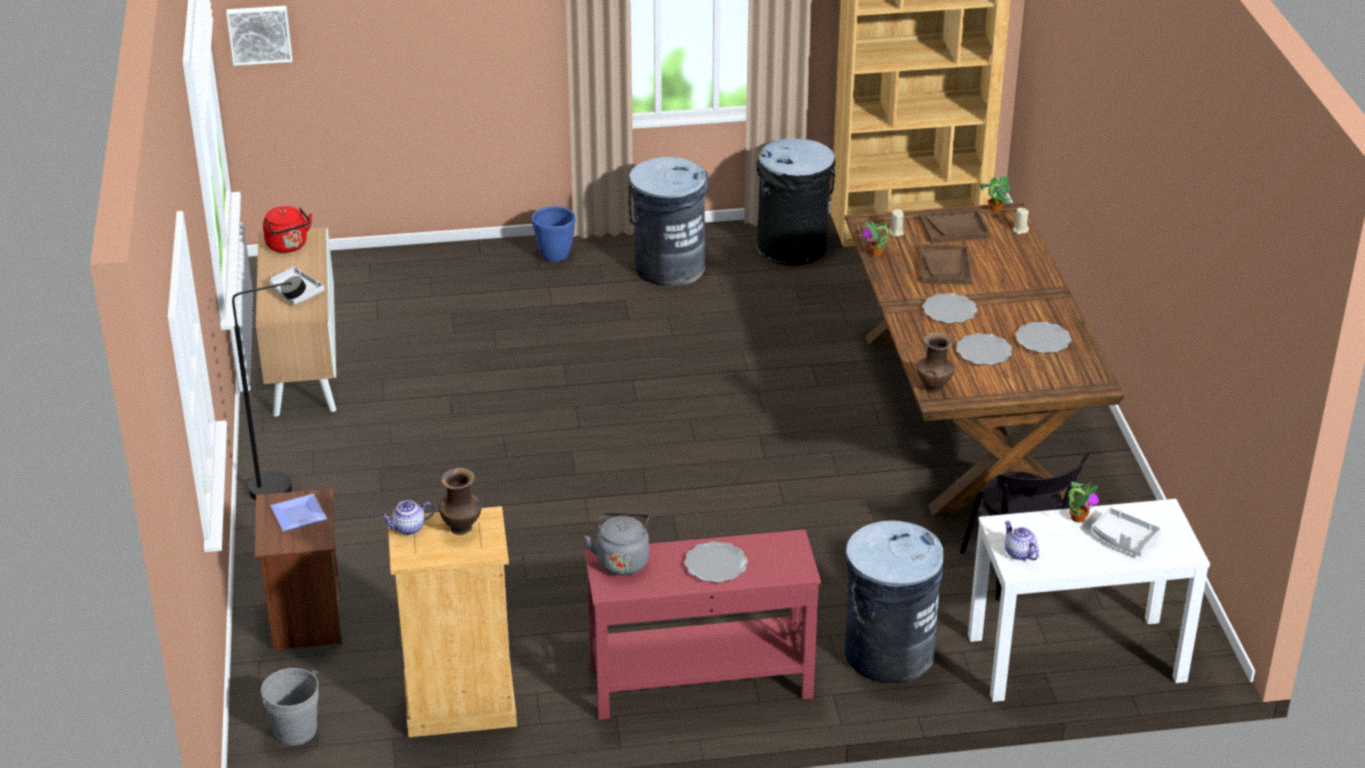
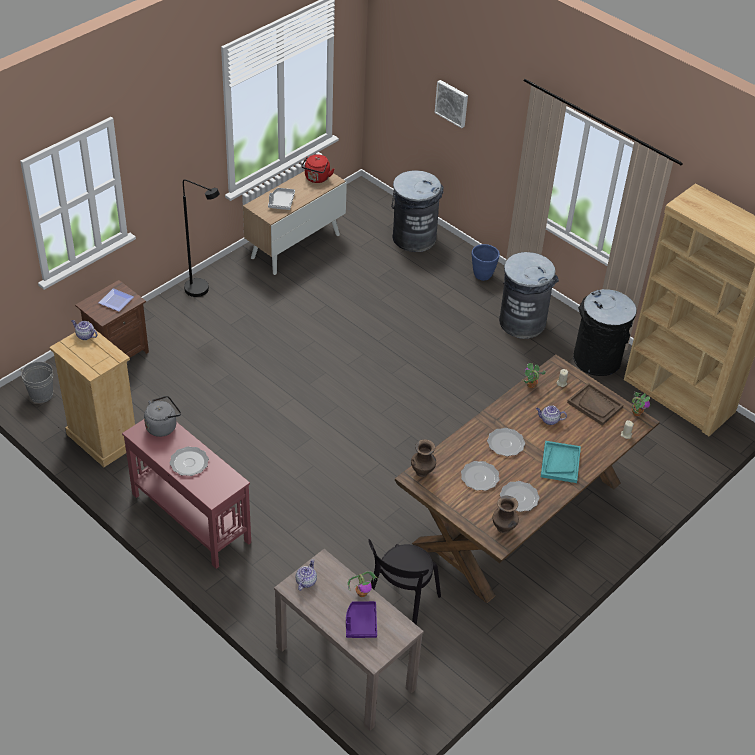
camera: 50 degrees right, 10 degrees up
picture [226,6,292,66] -> picture moved to [435,80,468,128]
brown vase [439,468,482,535] -> brown vase moved to [493,496,519,533]
grey trash can [844,521,944,683] -> grey trash can moved to [391,170,444,252]
brown tray [919,245,972,285] -> teapot [536,405,567,425]
white console table [968,499,1210,702] -> brown console table [274,549,424,731]
grey tray [1092,507,1162,557] -> purple tray [346,601,377,638]
none -> turquoise tray [541,441,581,483]

